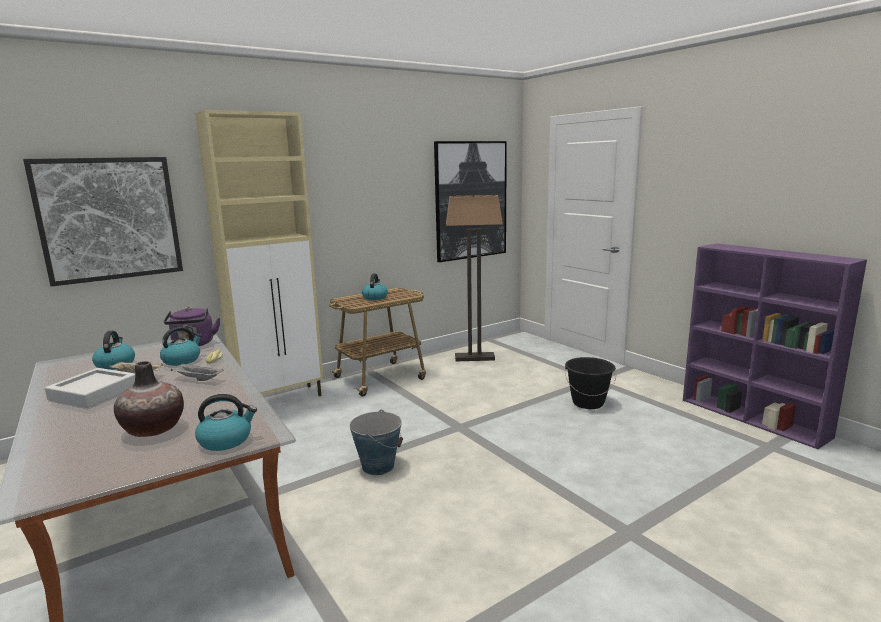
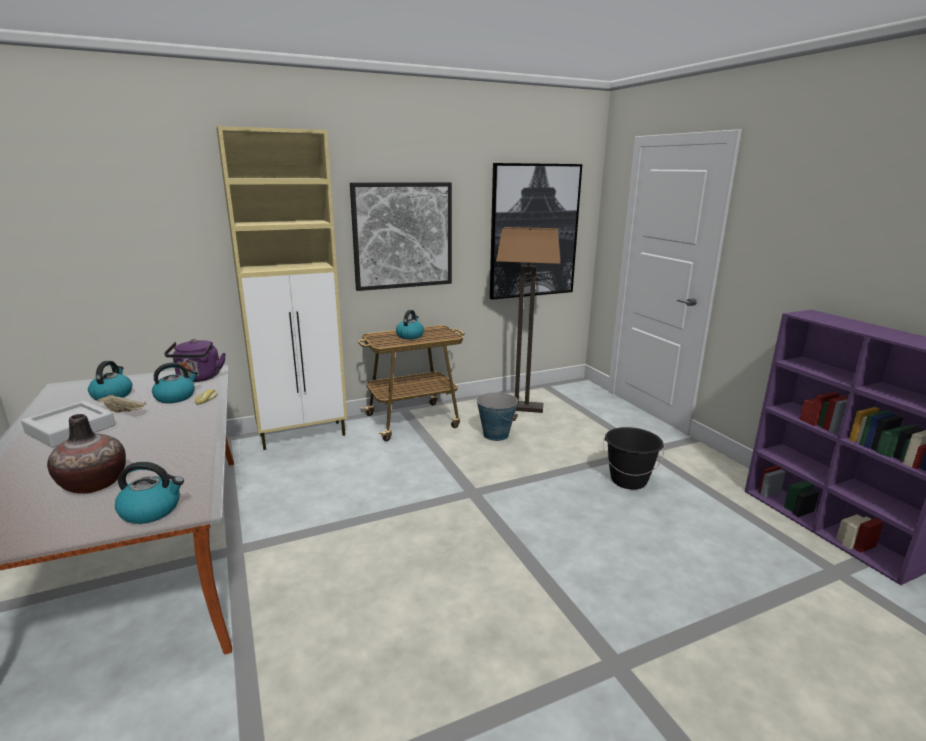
camera: 10 degrees right, 5 degrees up
picture [23,157,183,287] -> picture moved to [350,182,452,291]
grey tray [171,364,224,381] -> none
bucket [349,410,403,475] -> bucket moved to [477,391,518,441]

